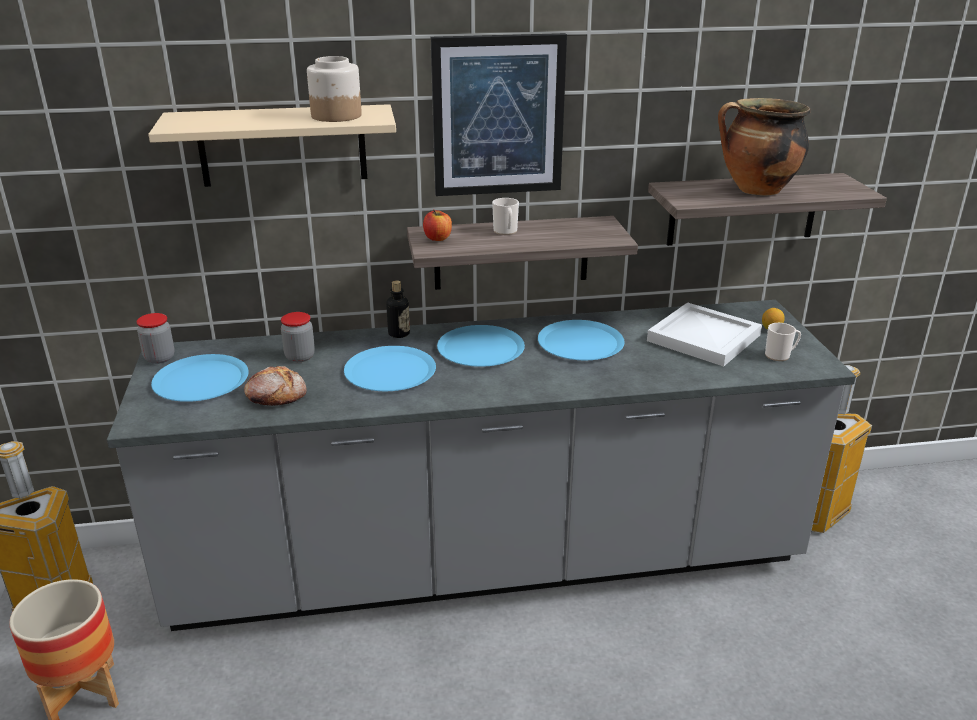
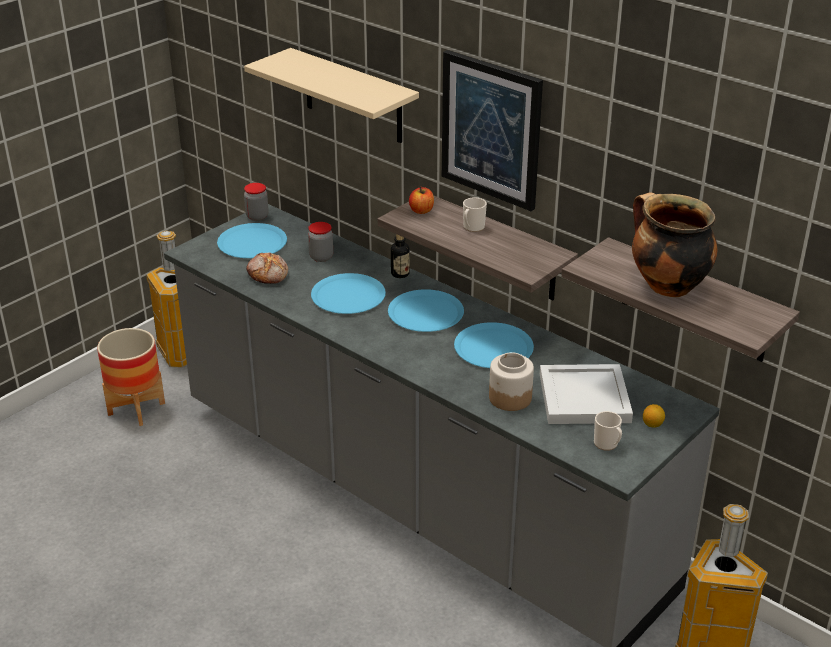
camera: 50 degrees right, 5 degrees up
jar [307,56,362,122] -> jar moved to [489,352,534,411]

